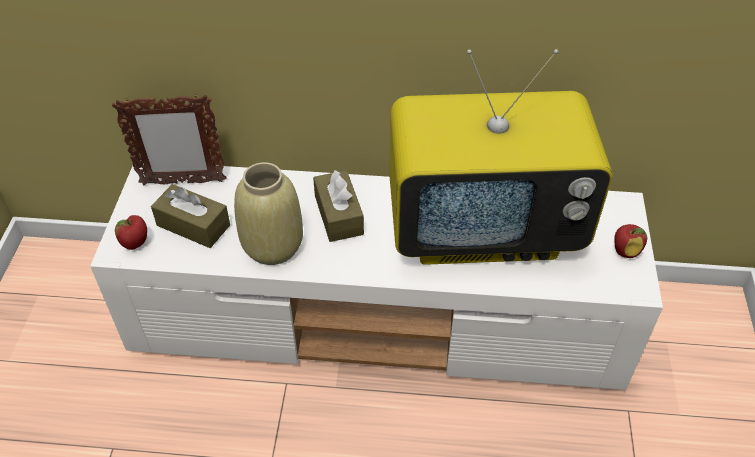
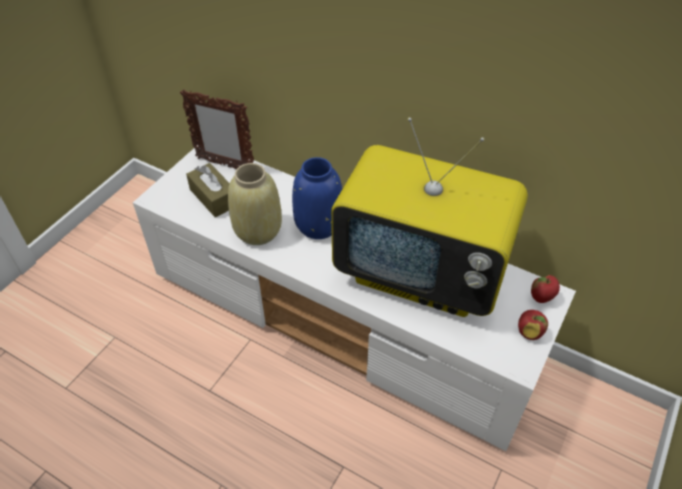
camera: 25 degrees right, 0 degrees up
apple [115,215,147,250] -> apple moved to [531,275,560,303]
brown tissue box [313,170,364,242] -> blue vase [292,157,342,239]

